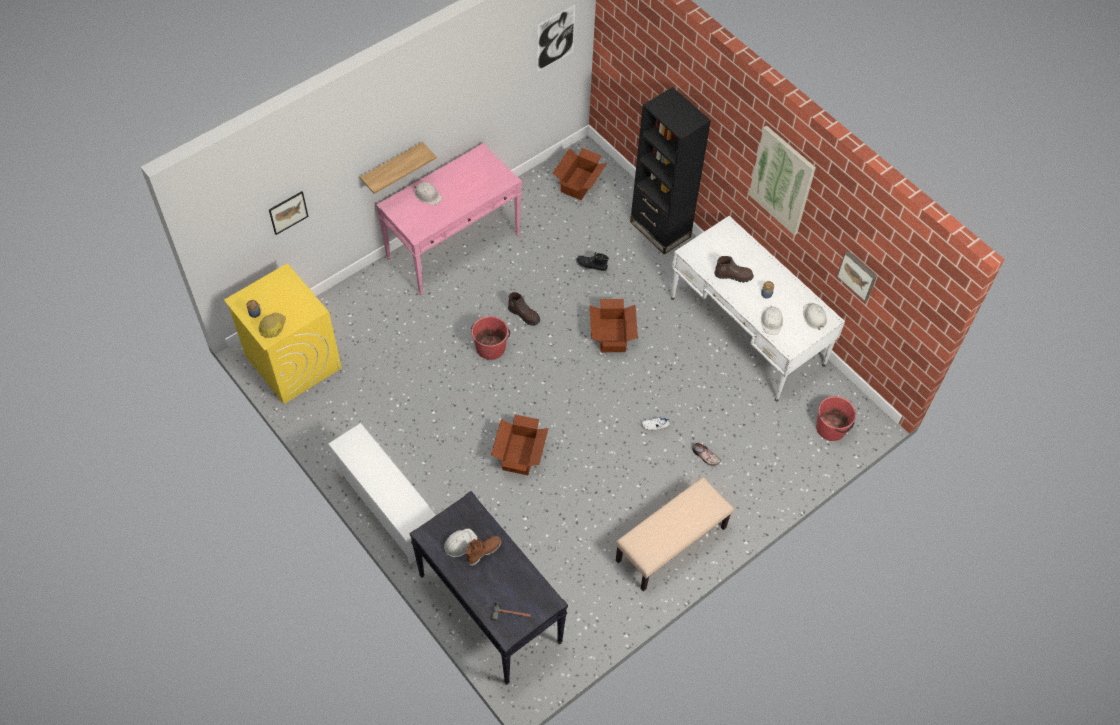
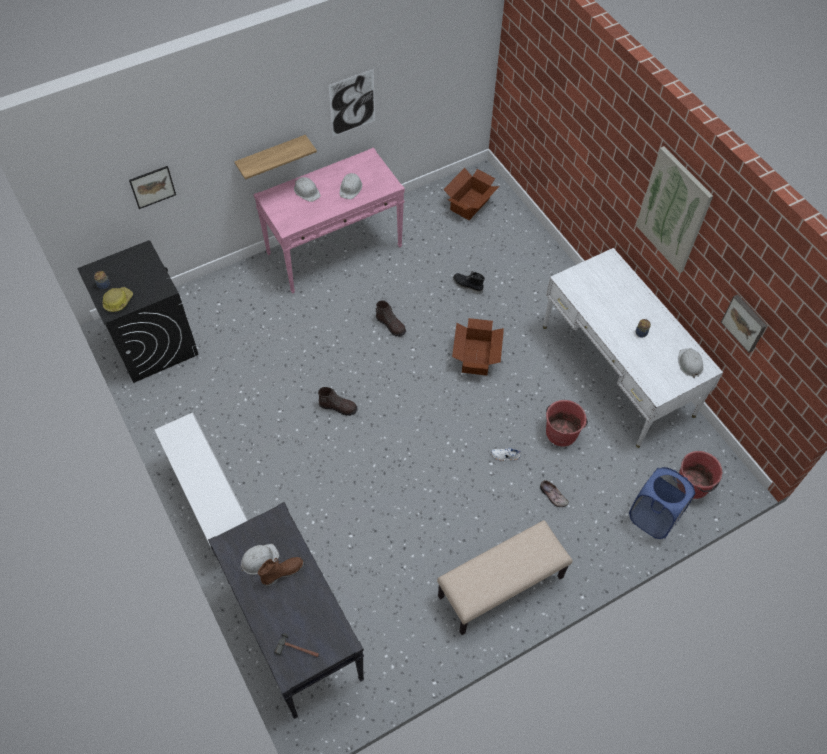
camera: 10 degrees right, 0 degrees up
yellow washing machine [224,263,342,404] -> black washing machine [77,240,199,383]
red bucket [471,316,510,360] -> red bucket moved to [546,400,588,446]
cardboard box [491,415,549,475] -> none
picture [537,5,575,72] -> picture moved to [328,69,375,137]
black bookcase [630,87,711,254] -> none
brown boot [714,256,754,283] -> brown boot moved to [318,387,358,416]
white hard hat [761,306,783,335] -> white hard hat moved to [340,173,362,199]
none -> blue laundry basket [629,467,696,539]

